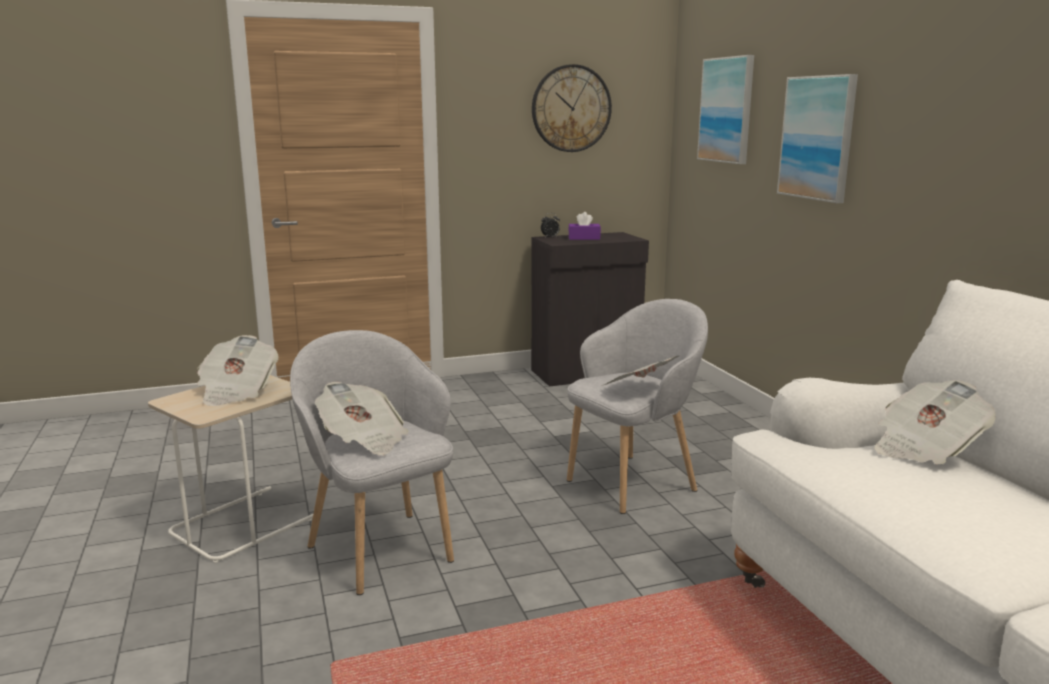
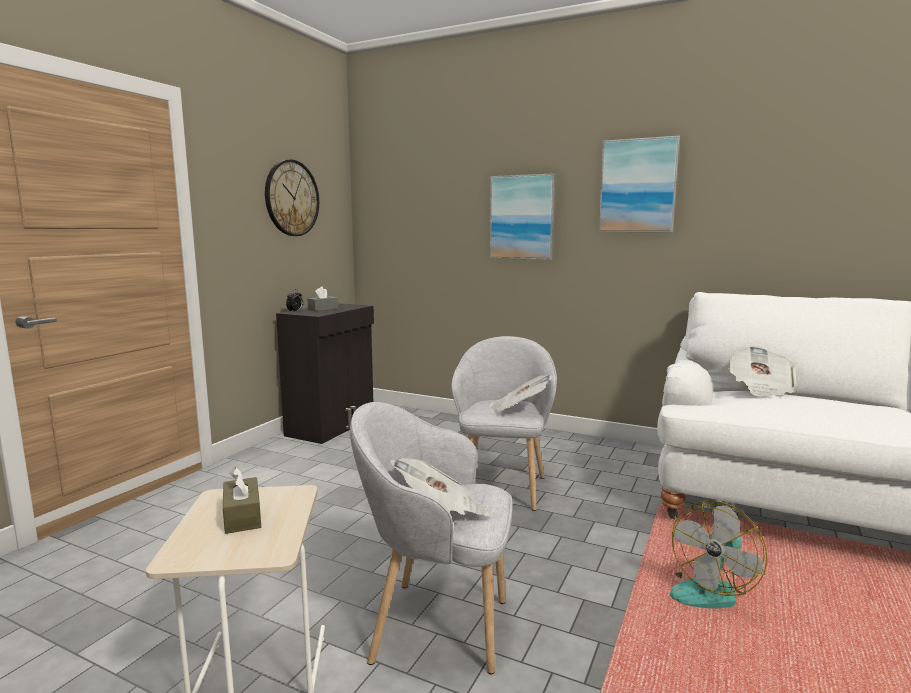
camera: 45 degrees left, 5 degrees down
newspaper [197,335,279,406] -> brown tissue box [223,467,261,534]
purple tissue box [568,212,601,240] -> grey tissue box [307,286,338,311]
picture [697,55,754,164] -> picture moved to [598,136,680,232]
none -> fan [670,500,768,608]

